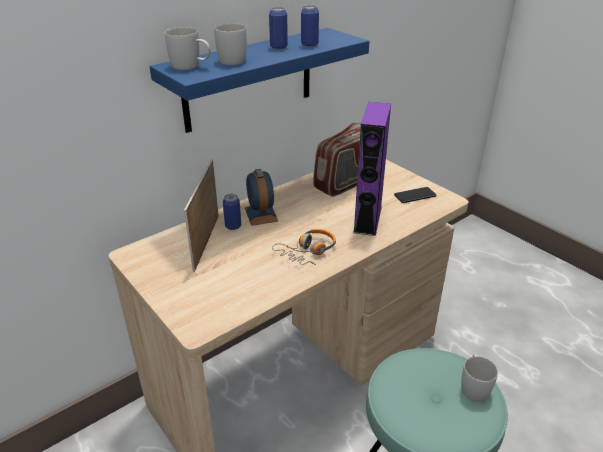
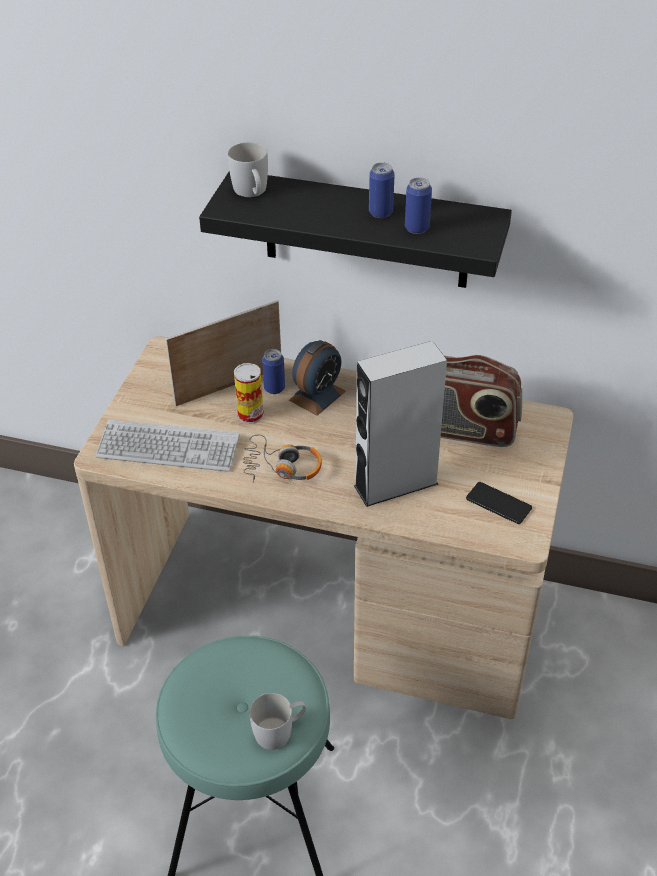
camera: 55 degrees right, 10 degrees up
blue shelf [149,28,369,133] -> black shelf [199,171,512,288]
white mug [214,23,247,65] -> none
purple speaker [353,102,391,236] -> grey speaker [354,341,447,507]
none -> keyboard [95,420,240,472]
none -> can [234,363,264,424]

